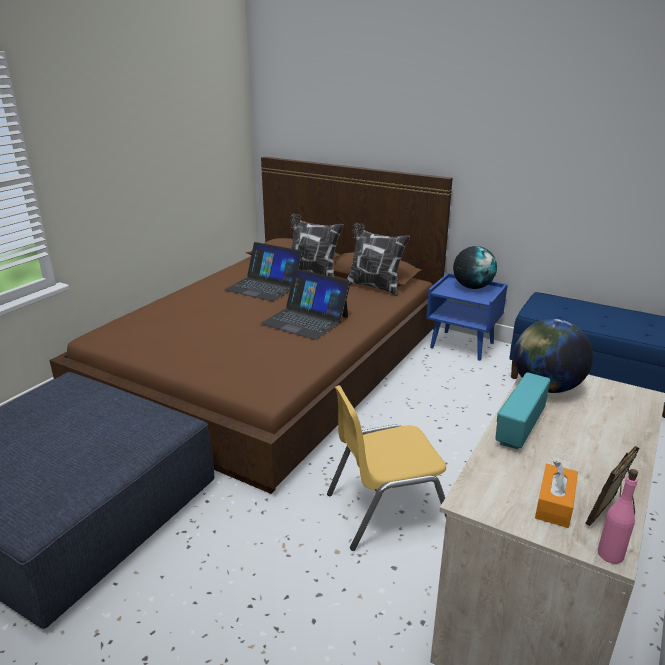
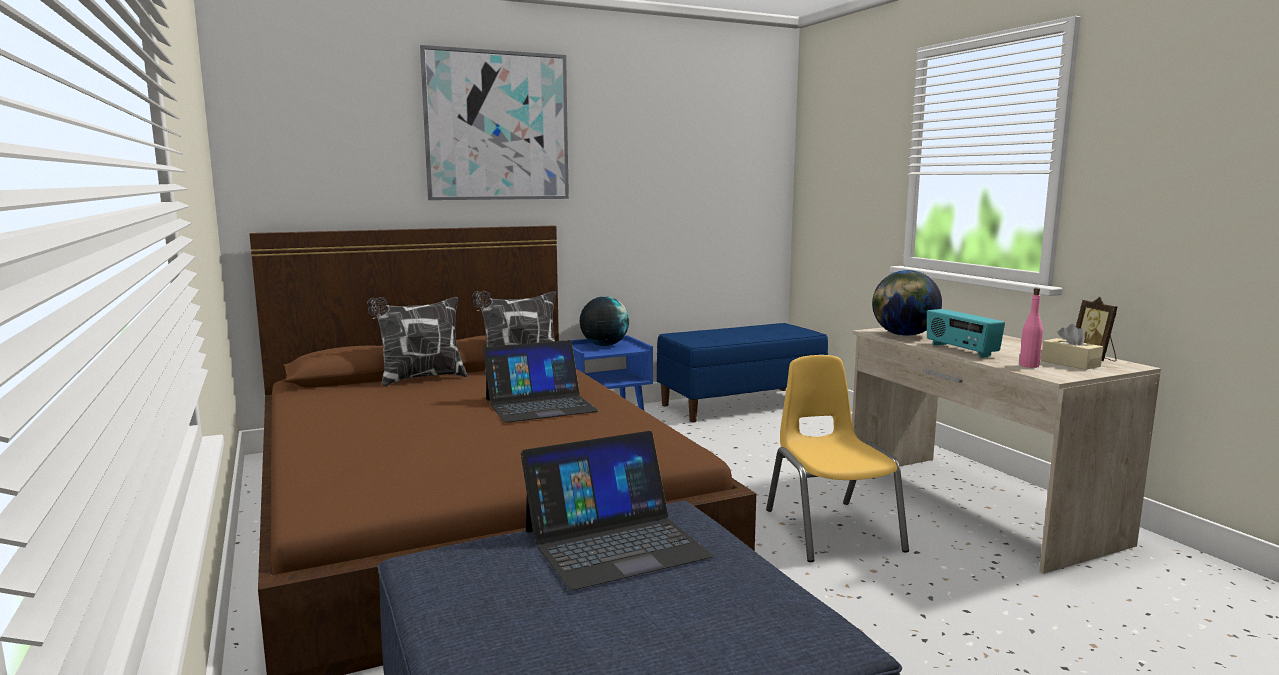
camera: 55 degrees left, 15 degrees down
laptop [224,242,303,301] -> laptop moved to [521,431,714,590]
yellow chair [327,385,447,551] -> yellow chair turned 150 degrees clockwise [766,355,909,562]
orange tissue box [535,461,578,528] -> beige tissue box [1041,324,1103,370]
pink bottle [598,469,638,564] -> pink bottle moved to [1019,288,1043,368]
none -> picture [420,45,569,200]

